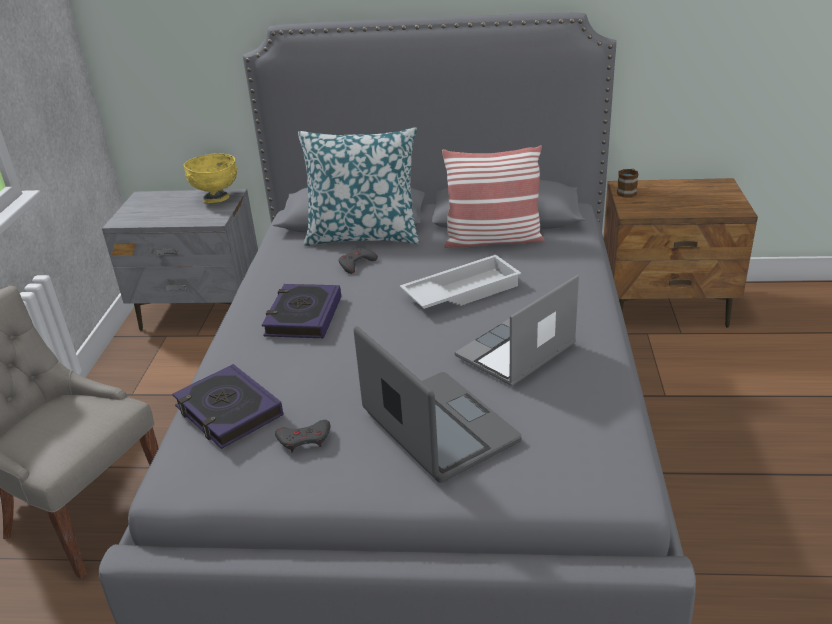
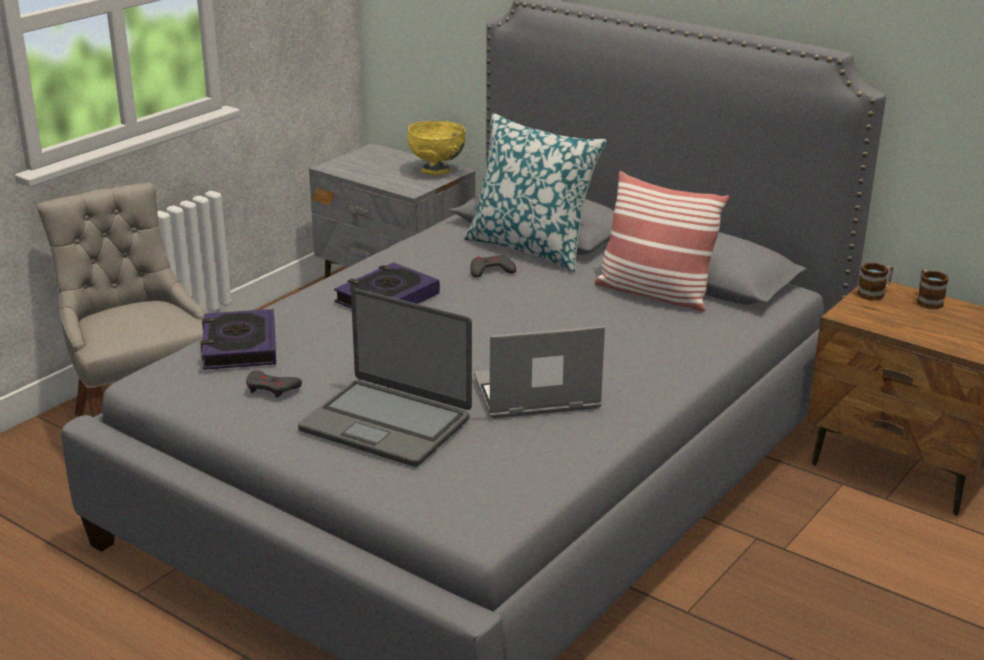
camera: 30 degrees right, 5 degrees down
laptop [354,326,522,483] -> laptop turned 120 degrees clockwise [298,289,472,467]
white tray [400,255,521,309] -> none
none -> mug [917,269,948,309]

